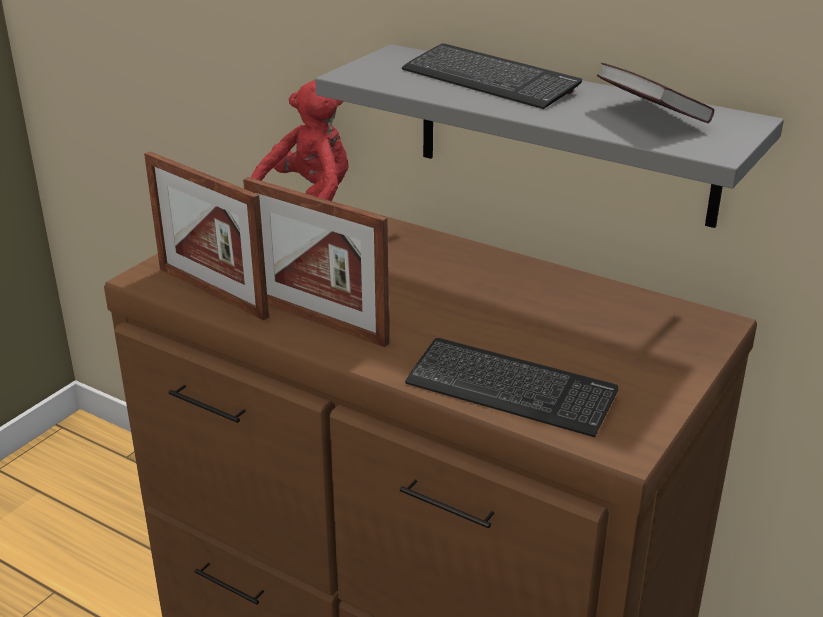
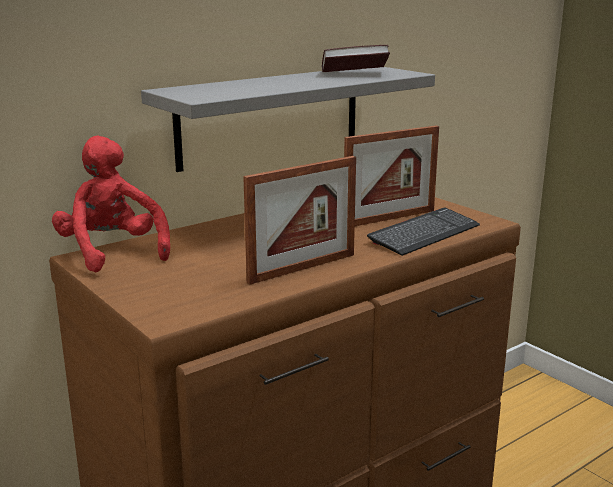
camera: 70 degrees left, 10 degrees down
picture frame [144,152,269,320] -> picture frame moved to [344,126,439,226]
keyboard [402,44,582,109] -> none

